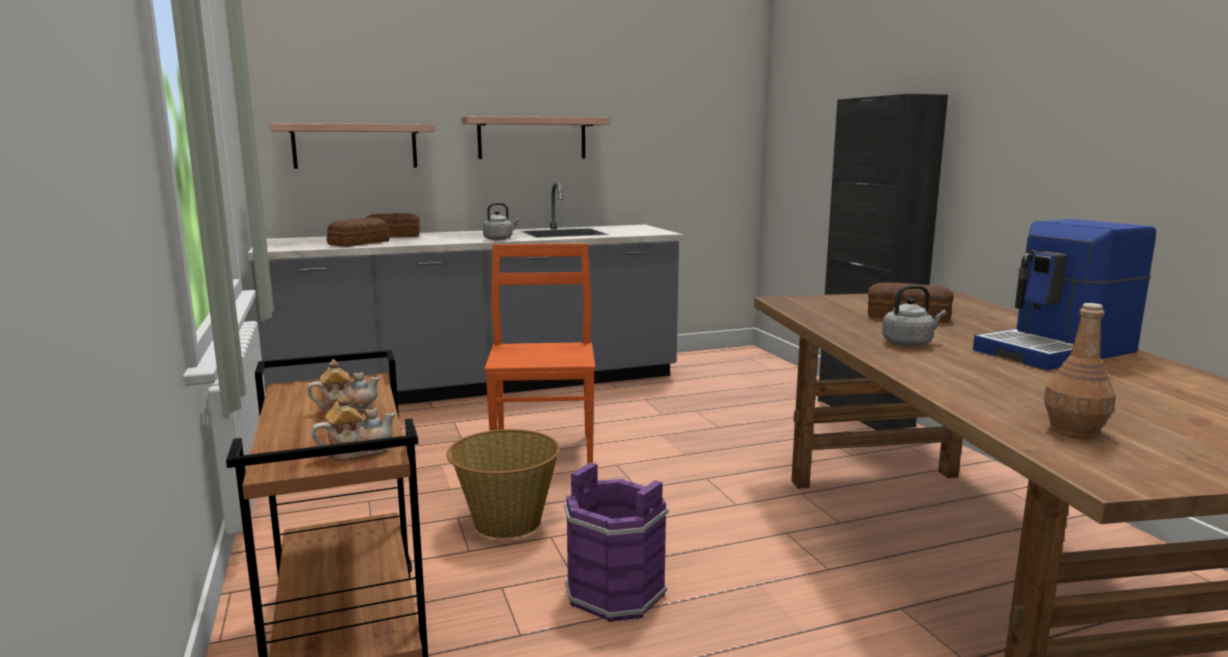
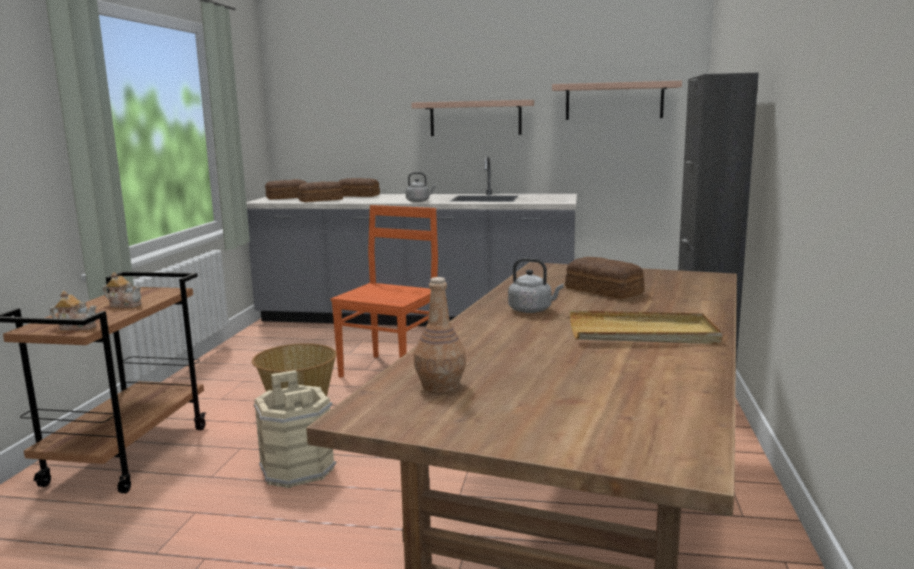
camera: 30 degrees right, 0 degrees up
shelf [269,123,436,169] -> shelf moved to [552,81,682,120]
purple bucket [564,462,668,622] -> beige bucket [254,370,336,488]
coffee machine [973,219,1156,370] -> beige tray [570,311,722,344]
none -> bread [265,179,307,200]

